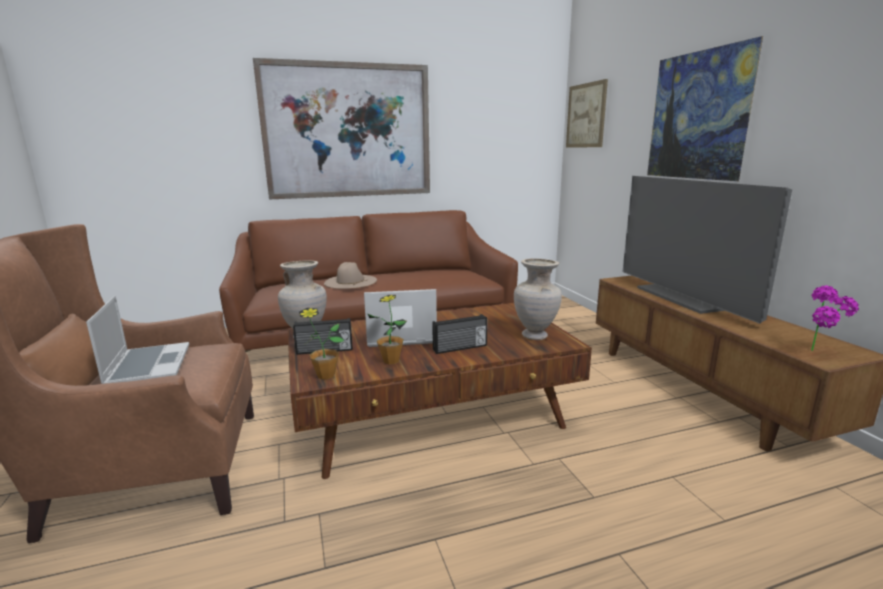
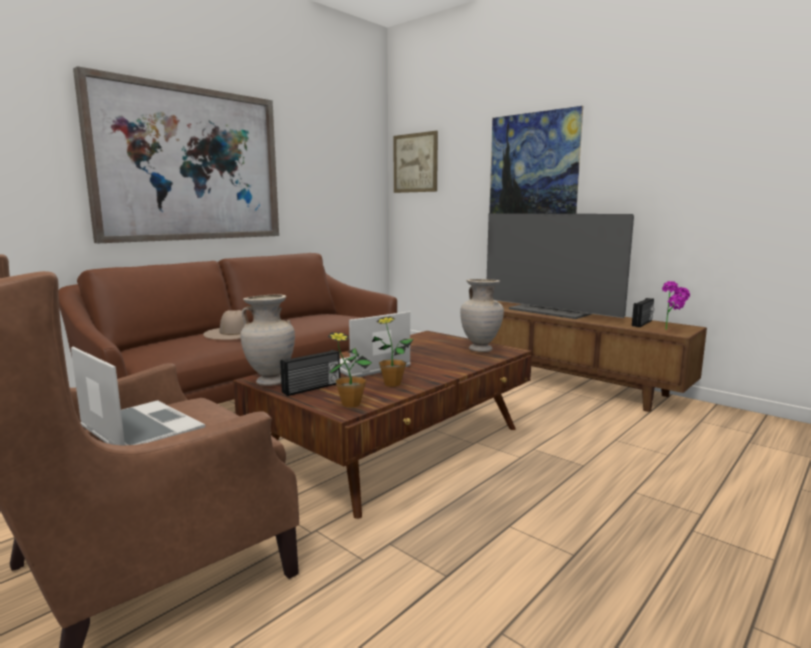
camera: 30 degrees left, 5 degrees down
radio [432,314,487,354] -> radio moved to [632,298,654,327]

